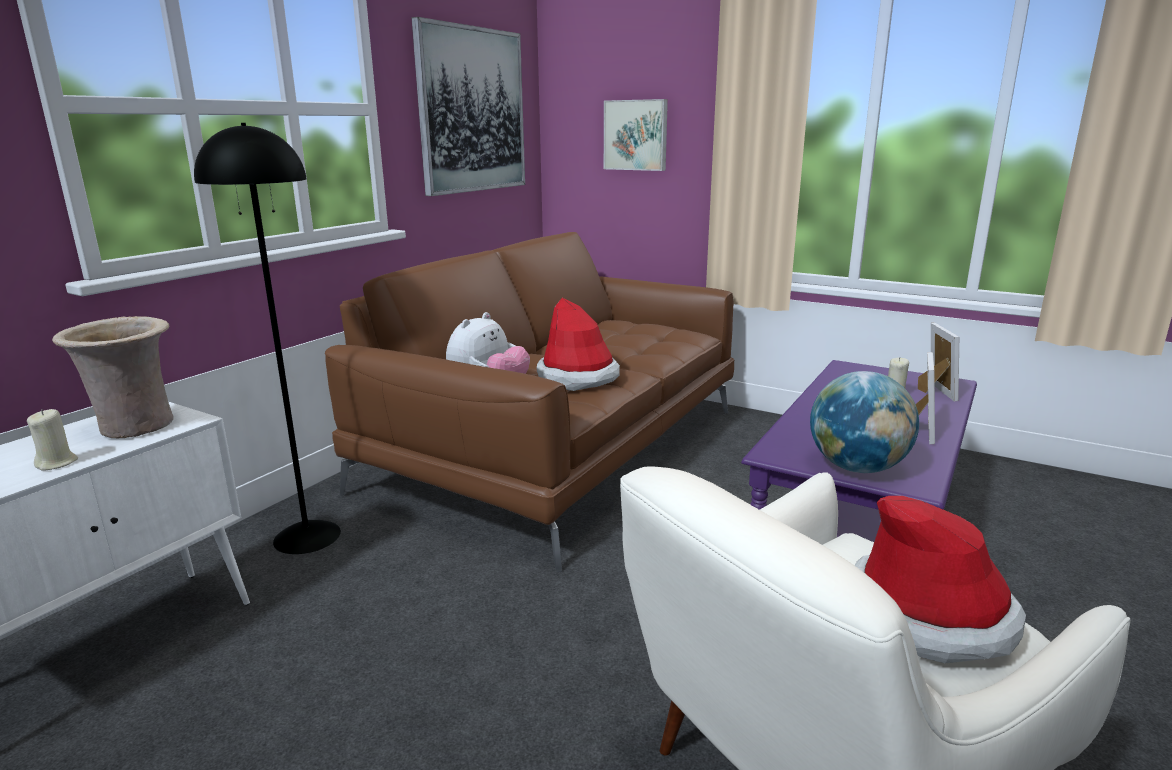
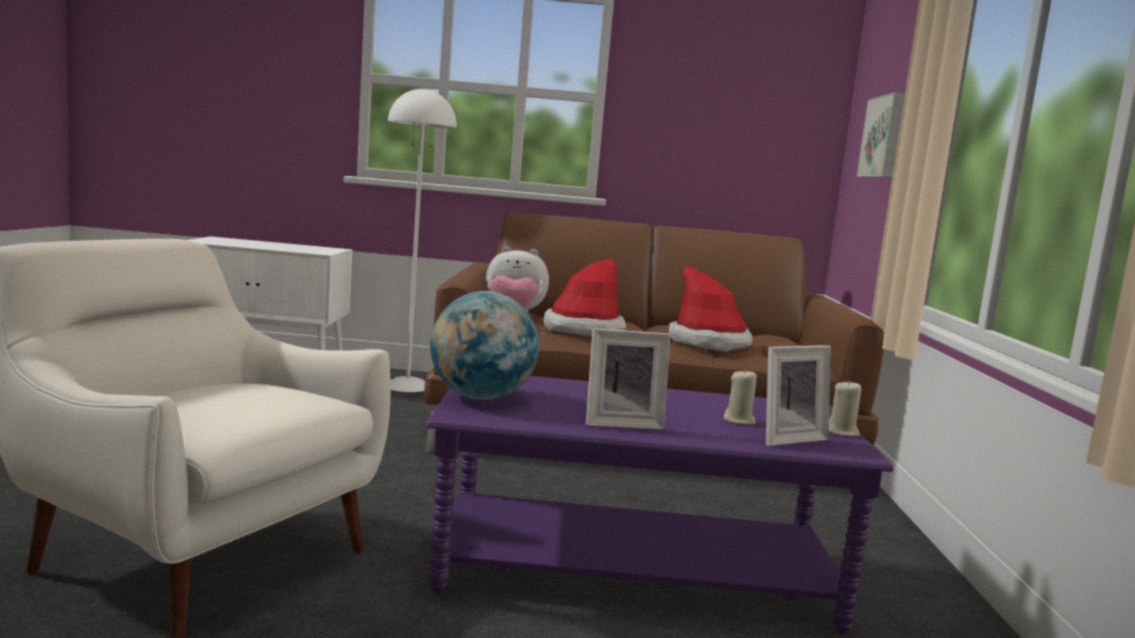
camera: 60 degrees right, 10 degrees down
beige candle [27,409,78,471] -> beige candle moved to [828,380,861,436]
beige vase [52,316,174,438] -> none
black floor lamp [194,123,341,554] -> white floor lamp [388,87,457,392]
picture [411,17,525,196] -> none
hat [854,496,1026,663] -> hat moved to [669,266,752,352]

